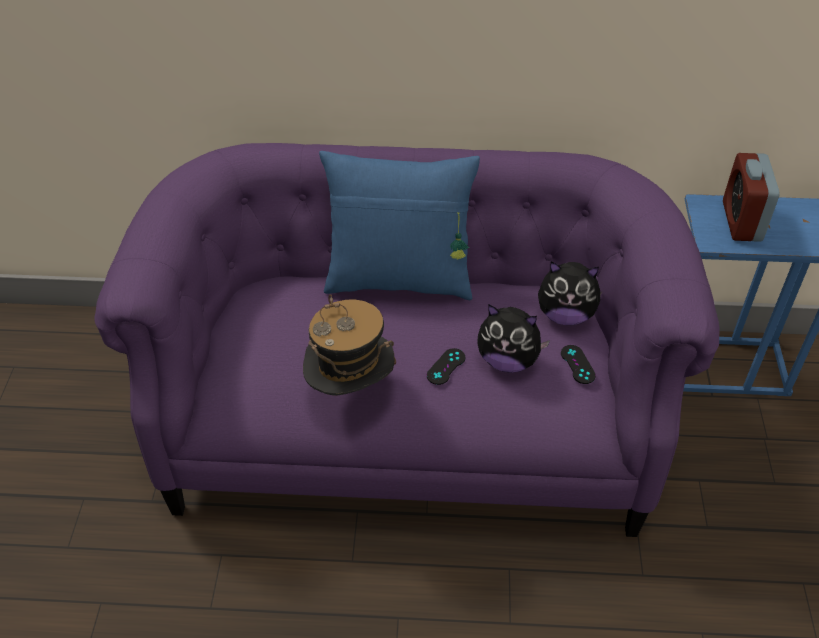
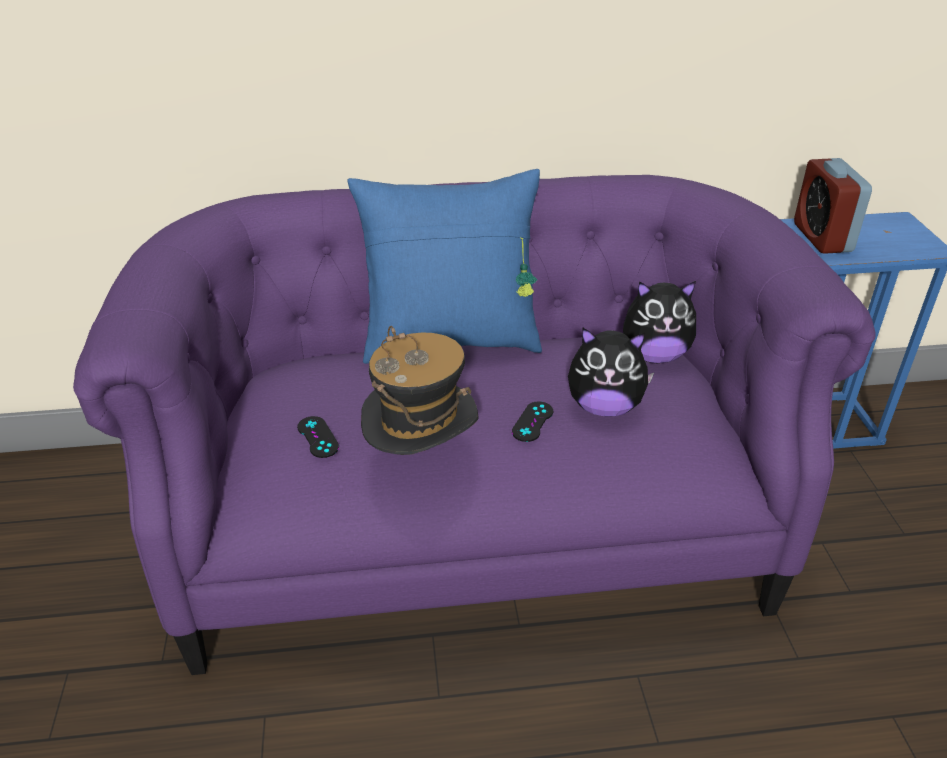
camera: 10 degrees left, 10 degrees down
black game controller [561,345,596,384] -> black game controller moved to [297,416,339,458]

